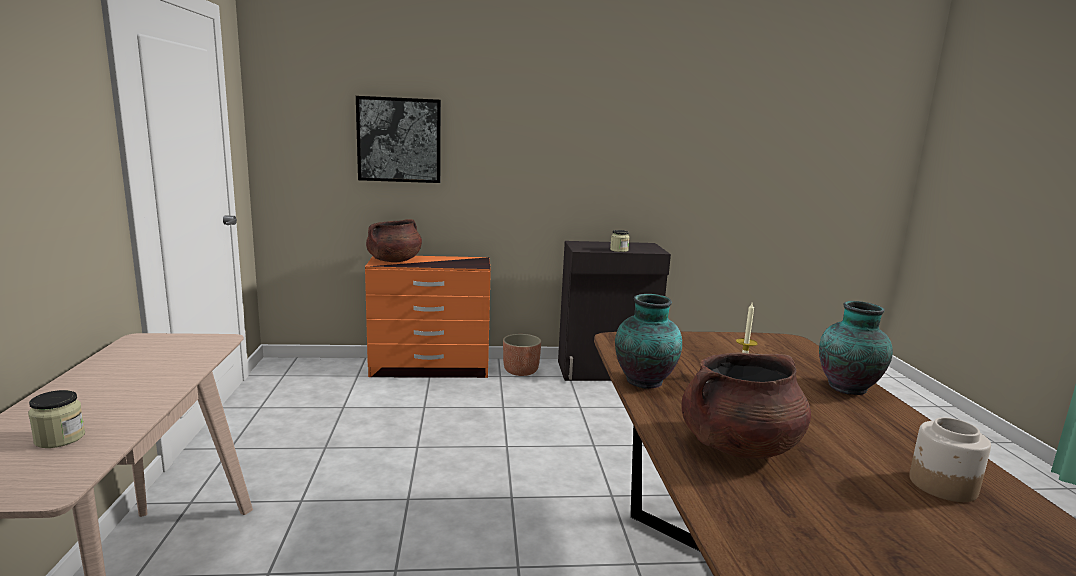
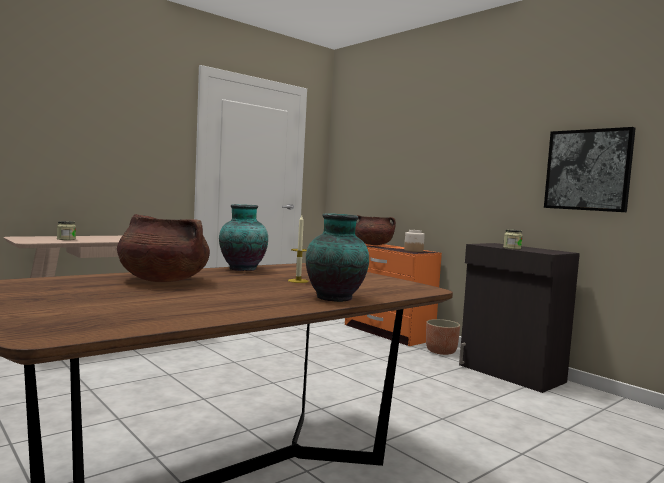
camera: 55 degrees right, 10 degrees down
picture [356,96,441,183] -> picture moved to [544,127,636,212]
jar [909,417,991,502] -> jar moved to [404,230,425,252]

